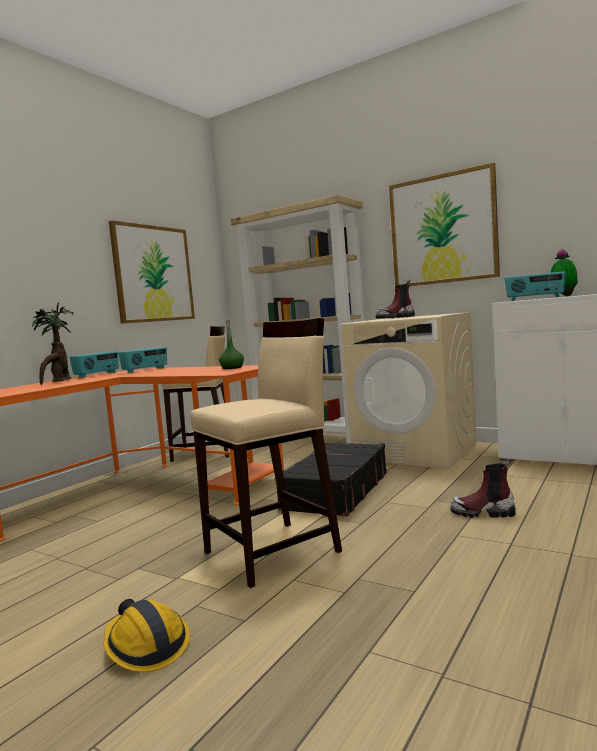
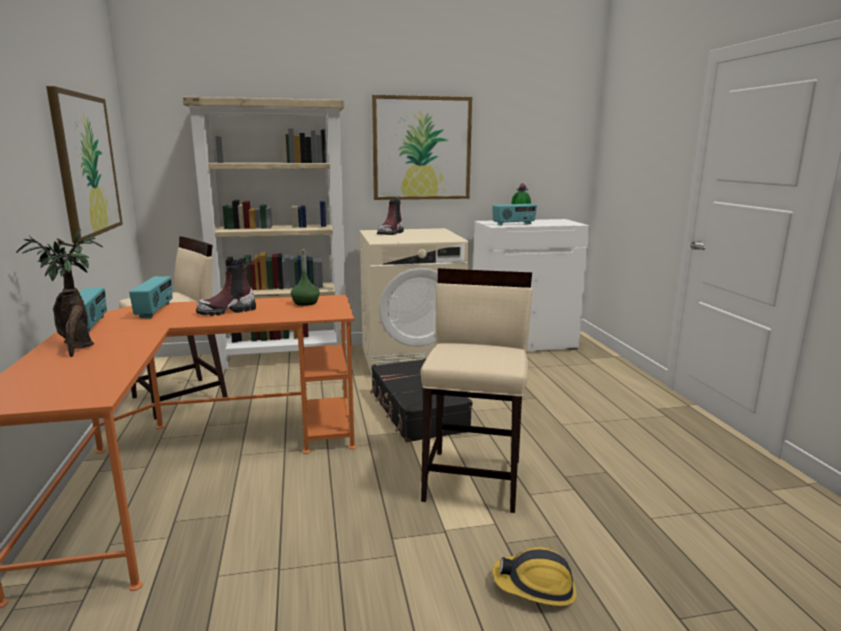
camera: 45 degrees left, 10 degrees up
boot [450,459,516,518] -> boot moved to [196,259,256,316]

